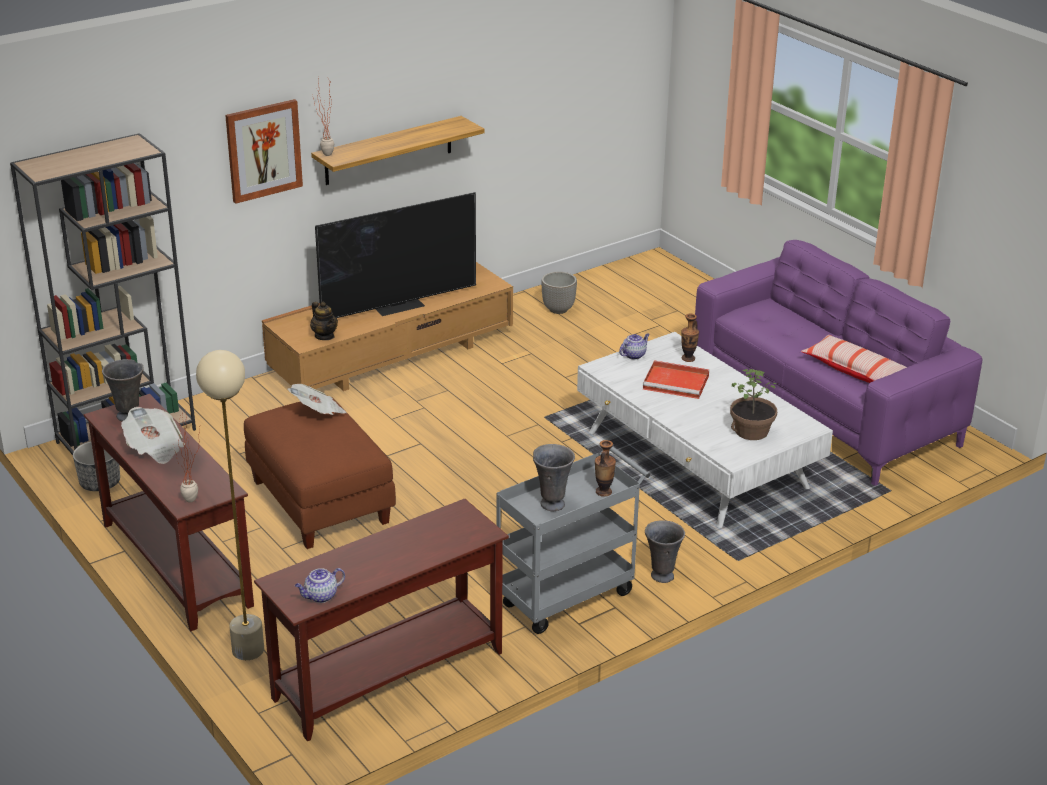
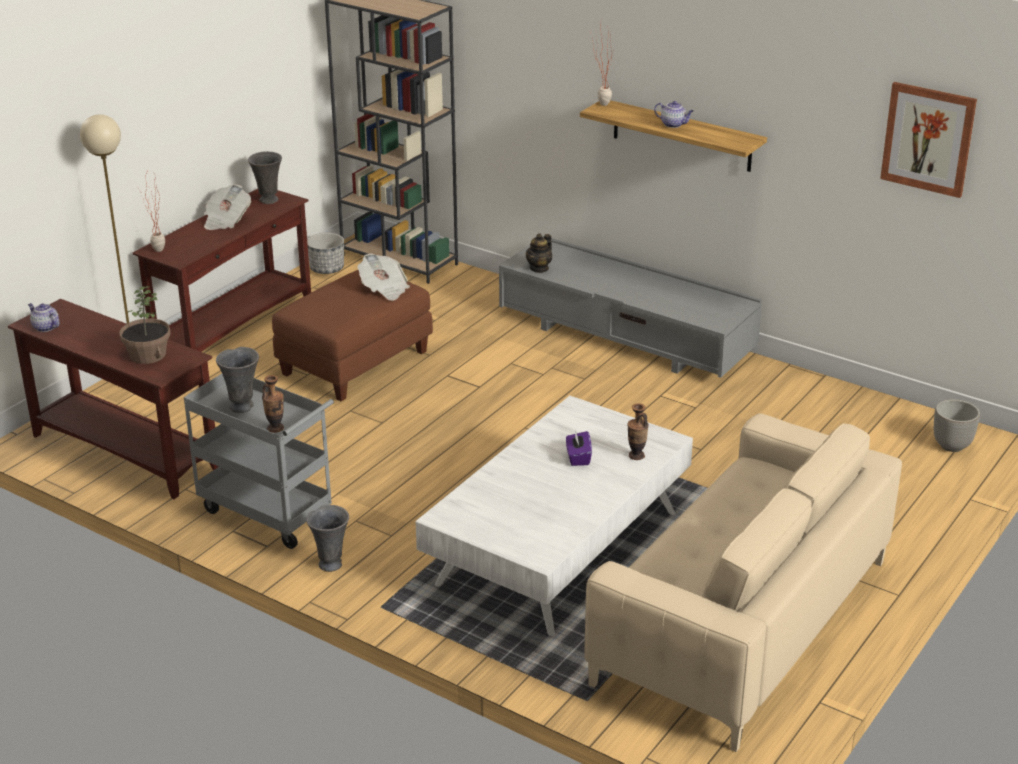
camera: 70 degrees right, 0 degrees up
picture [225,99,303,204] -> picture moved to [880,82,977,198]
brown tv stand [262,262,513,391] -> grey tv stand [499,236,762,378]
television [315,192,476,318] -> none
planter [541,272,577,314] -> planter moved to [934,399,980,452]
teapot [619,333,650,360] -> teapot moved to [654,101,694,128]
red tray [643,361,709,399] -> purple tissue box [566,431,592,466]
purple sofa [695,240,982,486] -> beige sofa [584,413,902,752]
potted plant [730,369,777,440] -> potted plant moved to [119,286,170,364]
pillow [801,335,907,383] -> none

